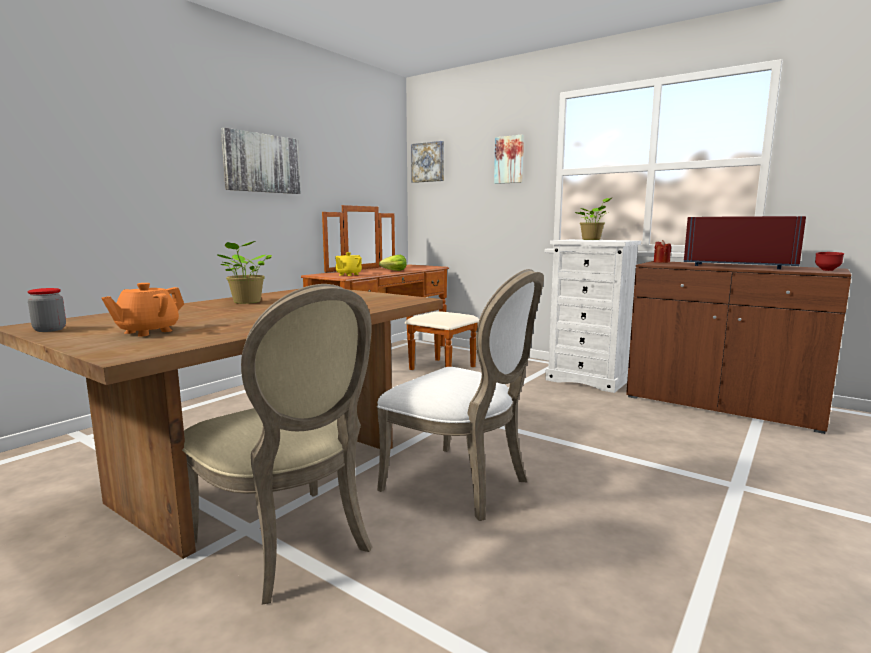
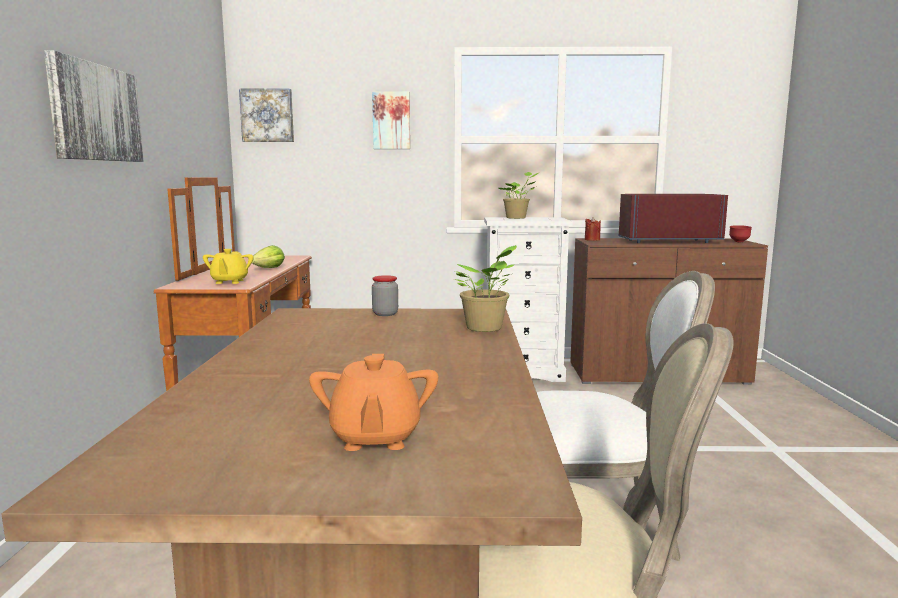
camera: 35 degrees left, 0 degrees up
jar [27,288,66,332] -> jar moved to [372,275,398,316]
potted plant [217,241,272,304] -> potted plant moved to [454,245,517,332]

